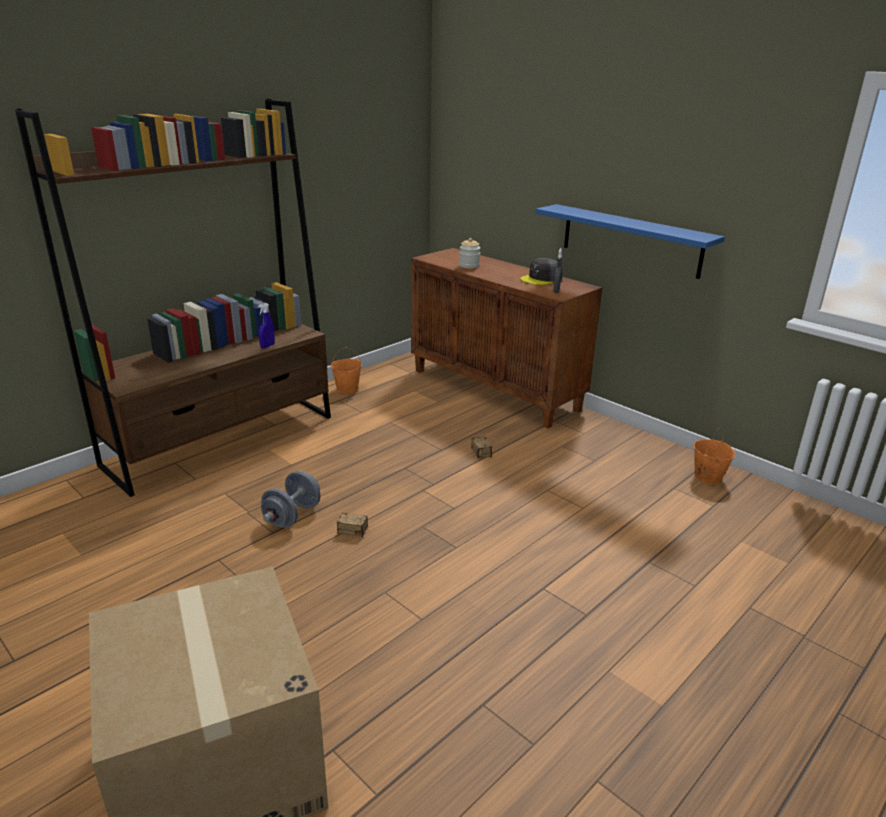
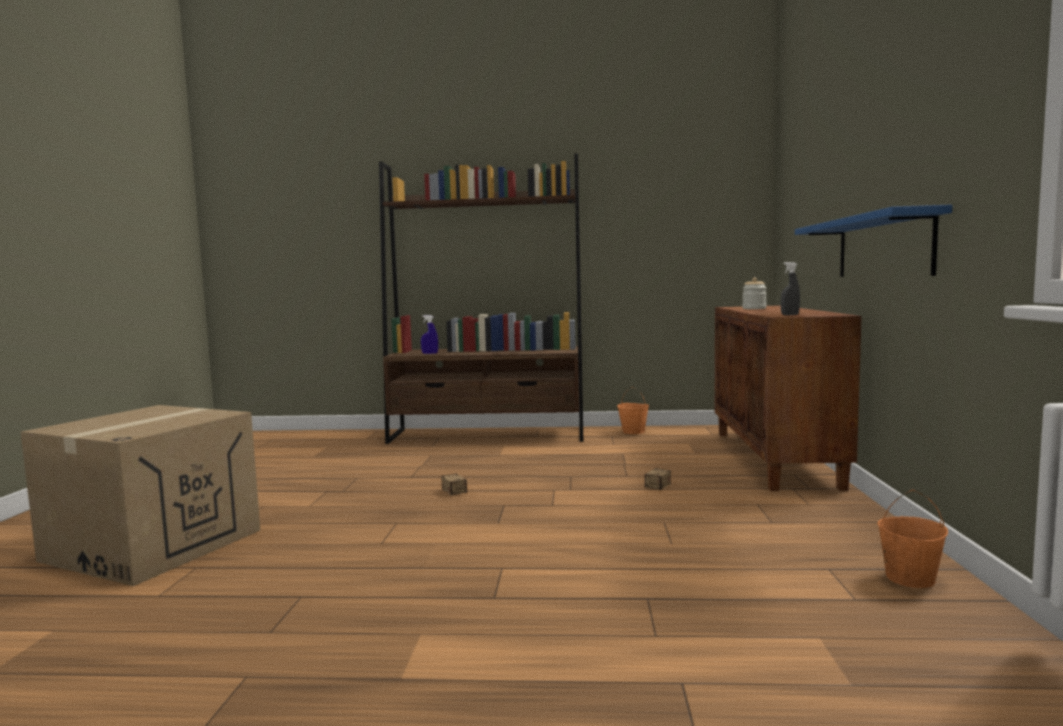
camera: 50 degrees right, 20 degrees down
blue spray bottle [258,303,275,349] -> blue spray bottle moved to [421,315,438,354]
grey dumbbell [261,471,321,528] -> none
grey cap [520,258,563,285] -> none

